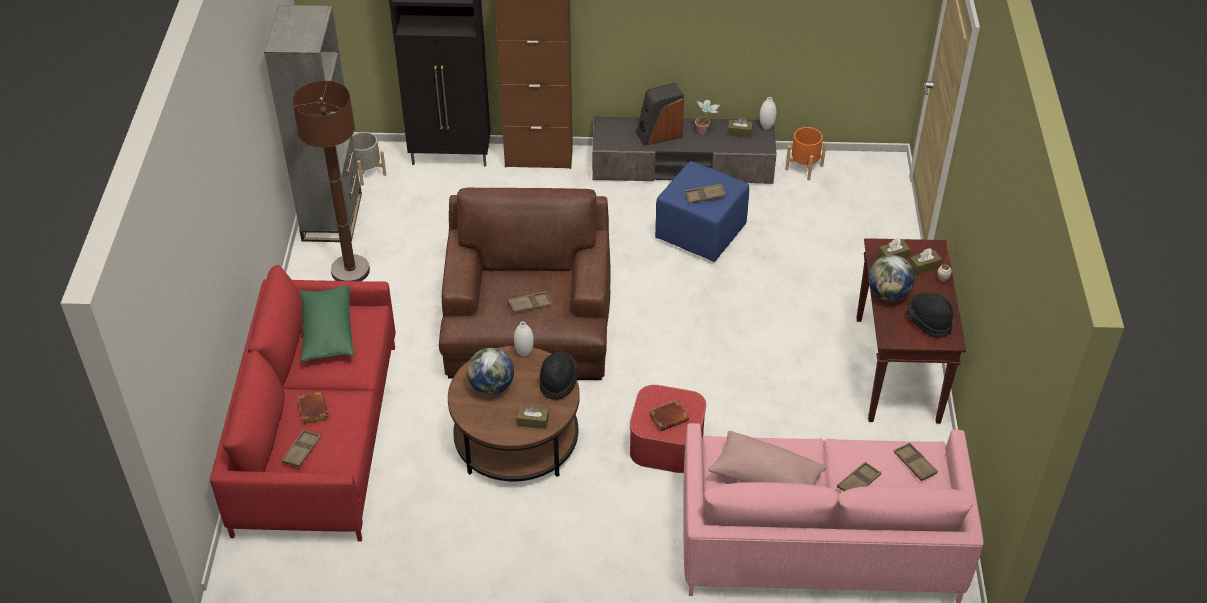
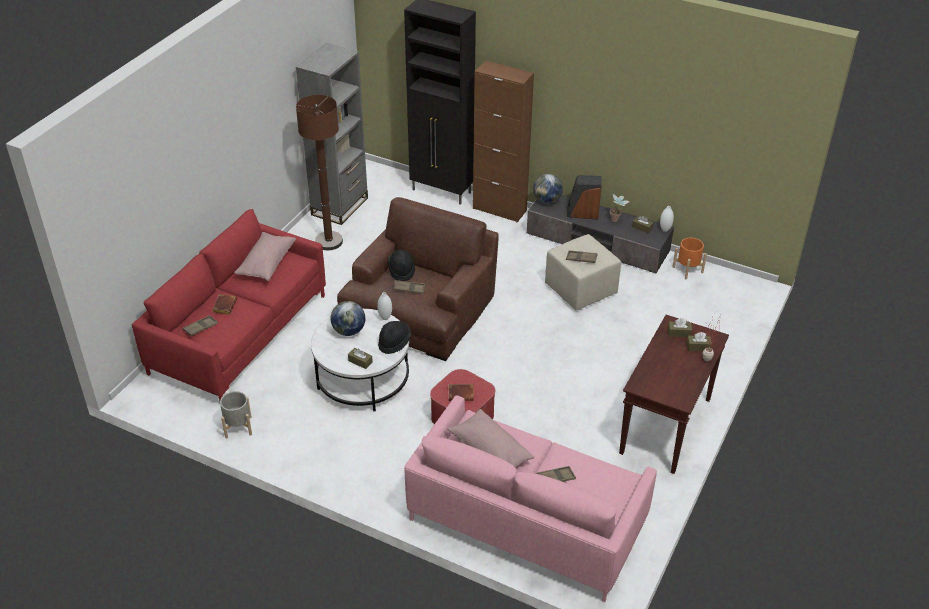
camera: 25 degrees right, 5 degrees down
green pillow [298,285,354,362] -> pink pillow [234,232,296,281]
grey planter [352,132,387,186] -> grey planter moved to [220,391,252,438]
brown coffee table [448,346,580,481] -> white coffee table [311,309,409,412]
blue ottoman [655,161,749,262] -> beige ottoman [545,234,621,311]
globe [868,255,915,301] -> globe moved to [533,174,563,204]
brown tray [894,442,938,481] -> none
black hat [908,293,953,338] -> black hat moved to [388,250,415,281]

